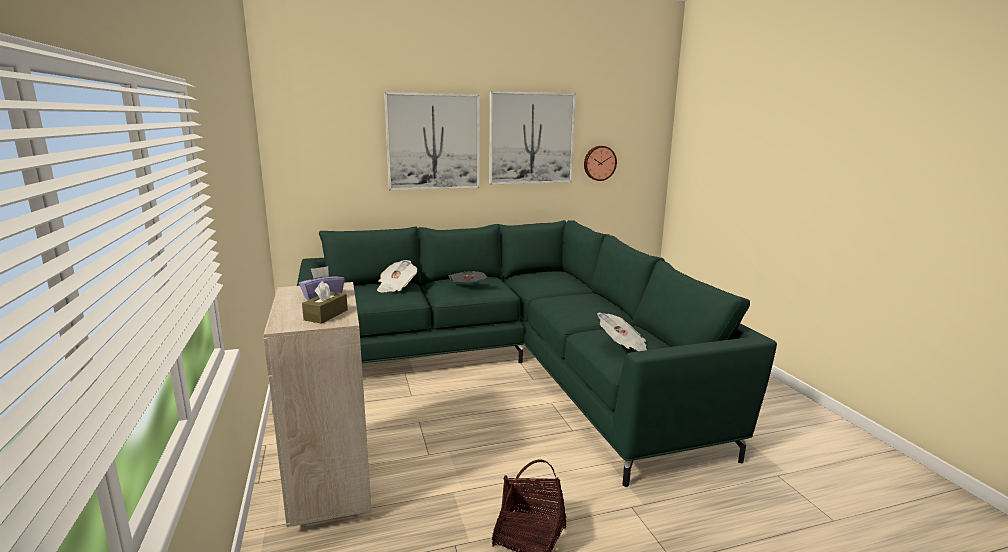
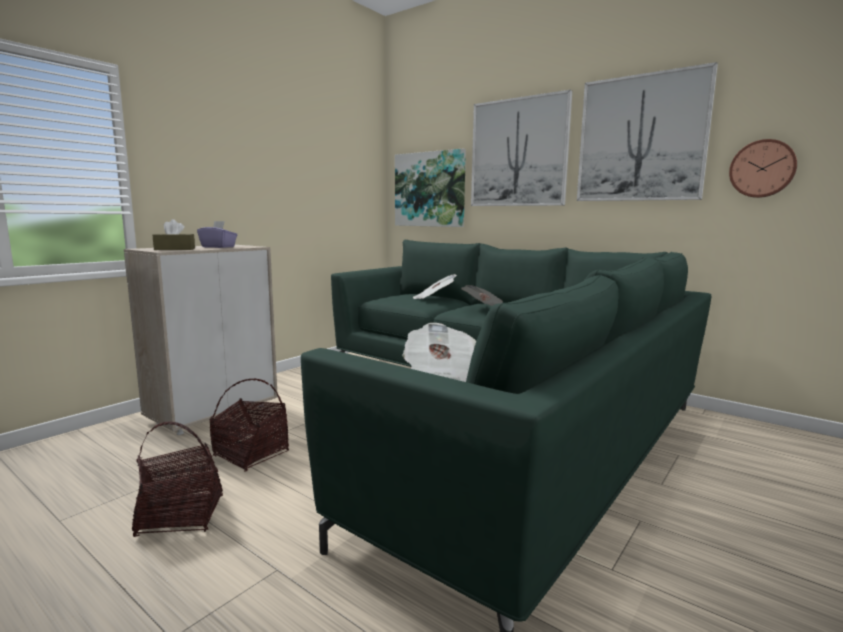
camera: 55 degrees right, 5 degrees down
none -> basket [209,379,289,472]
none -> picture [395,149,466,227]

